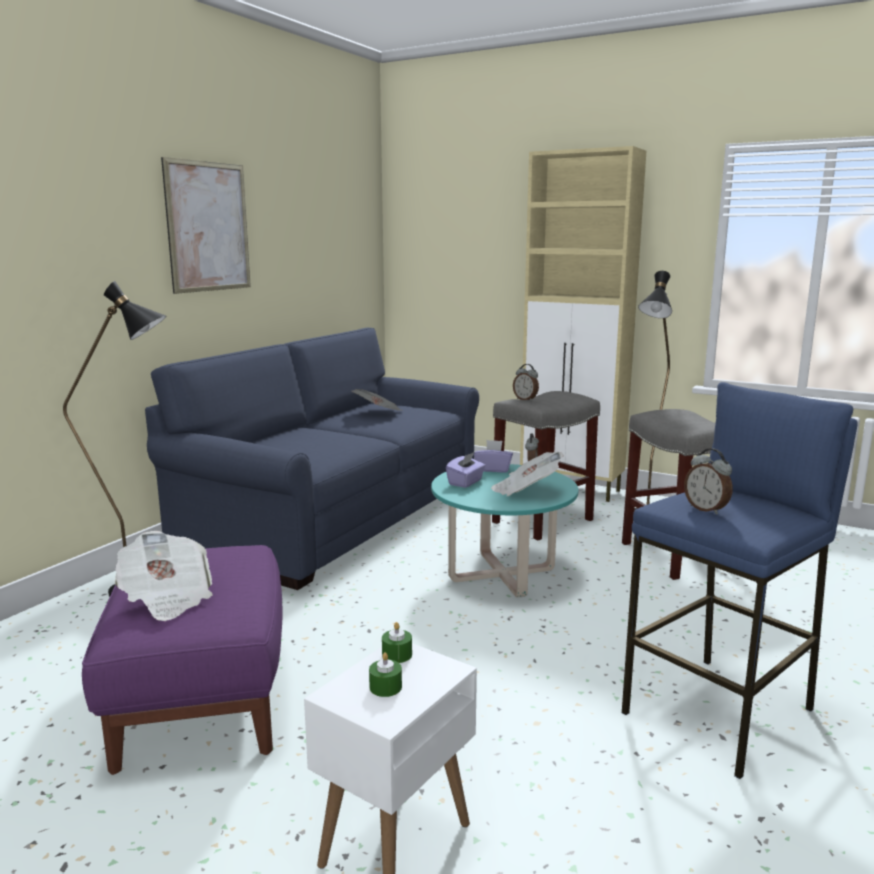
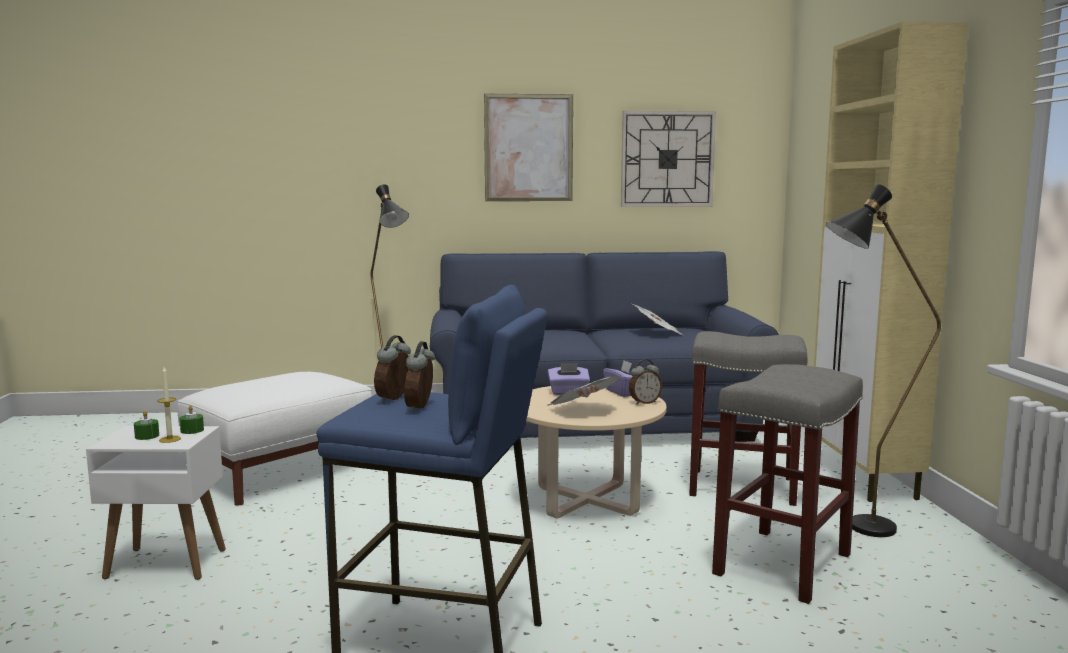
camera: 55 degrees right, 5 degrees down
purple ottoman [82,545,282,775] -> white ottoman [177,372,372,506]
newspaper [114,531,212,621] -> none
turquoise coffee table [431,464,578,597] -> beige coffee table [526,386,667,519]
alarm clock [513,364,539,401] -> alarm clock moved to [404,341,435,412]
none -> candle [157,367,181,443]
none -> wall clock [621,111,716,207]

